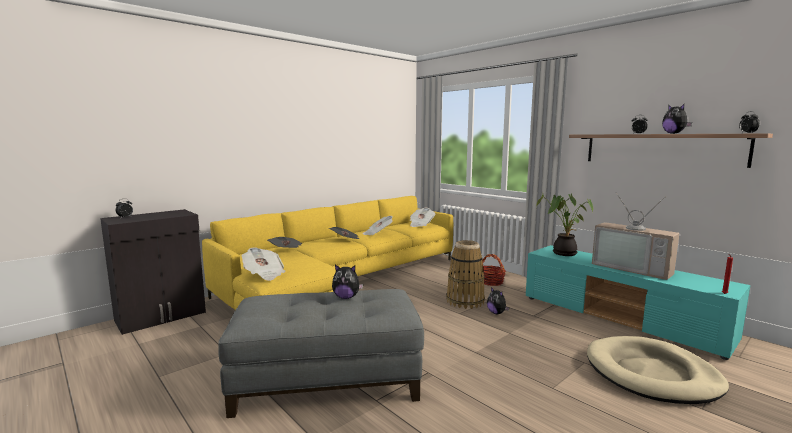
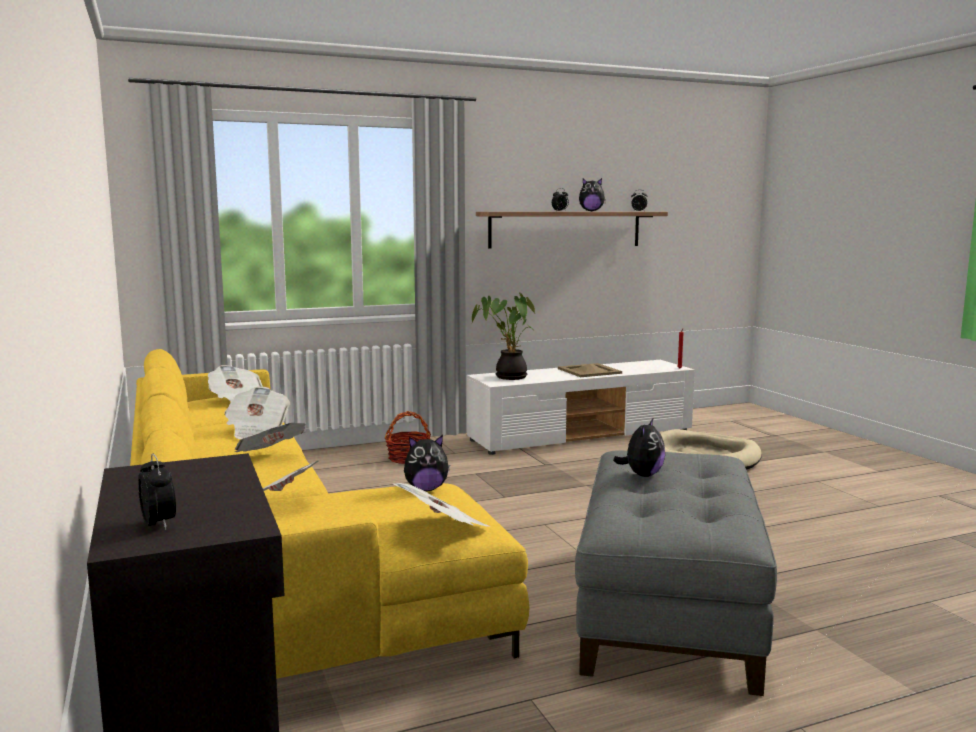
camera: 70 degrees left, 0 degrees up
basket [446,240,485,309] -> none
plush toy [487,287,510,314] -> plush toy moved to [404,435,450,491]
turquoise tv stand [526,245,751,360] -> white tv stand [466,360,695,455]
television [592,193,680,280] -> beige tray [558,363,622,377]

